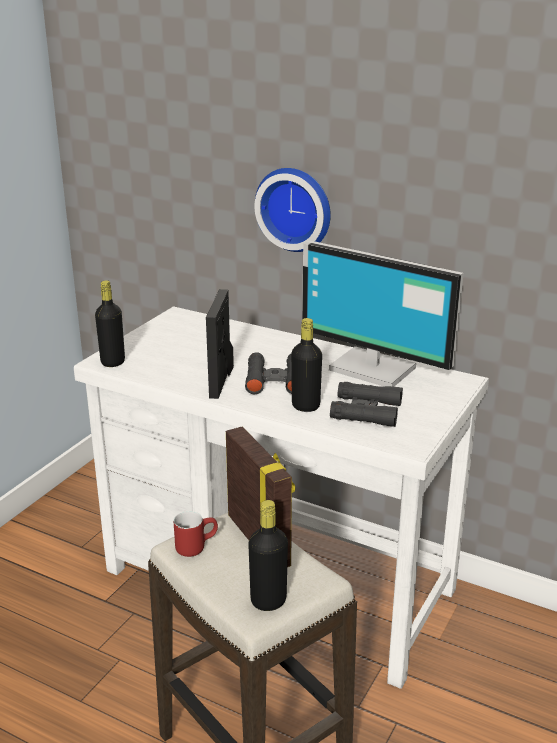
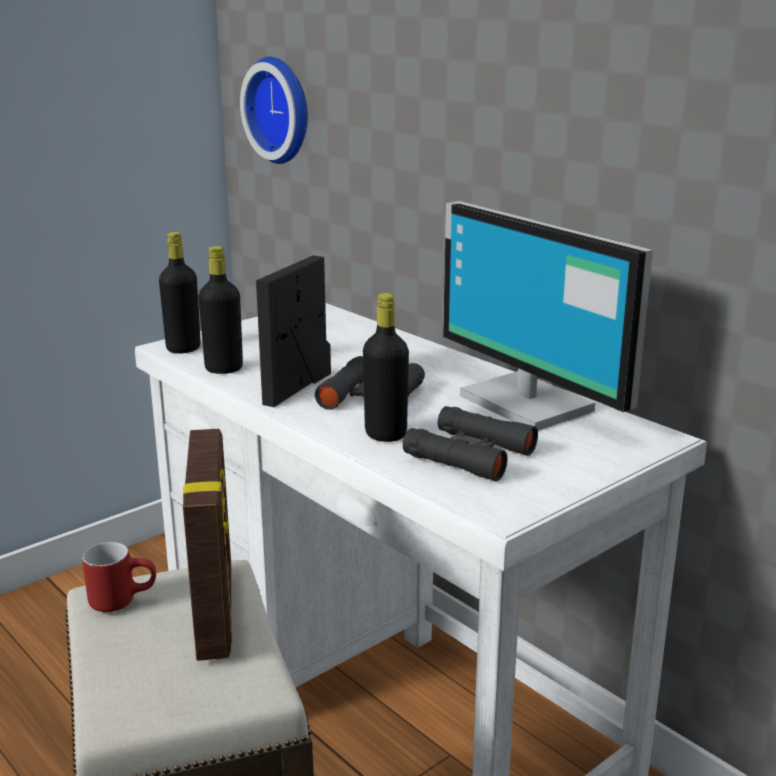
camera: 20 degrees right, 5 degrees down
black bottle [248,500,288,611] -> black bottle moved to [198,246,243,374]
wall clock [255,168,331,252] -> wall clock moved to [240,57,308,164]

